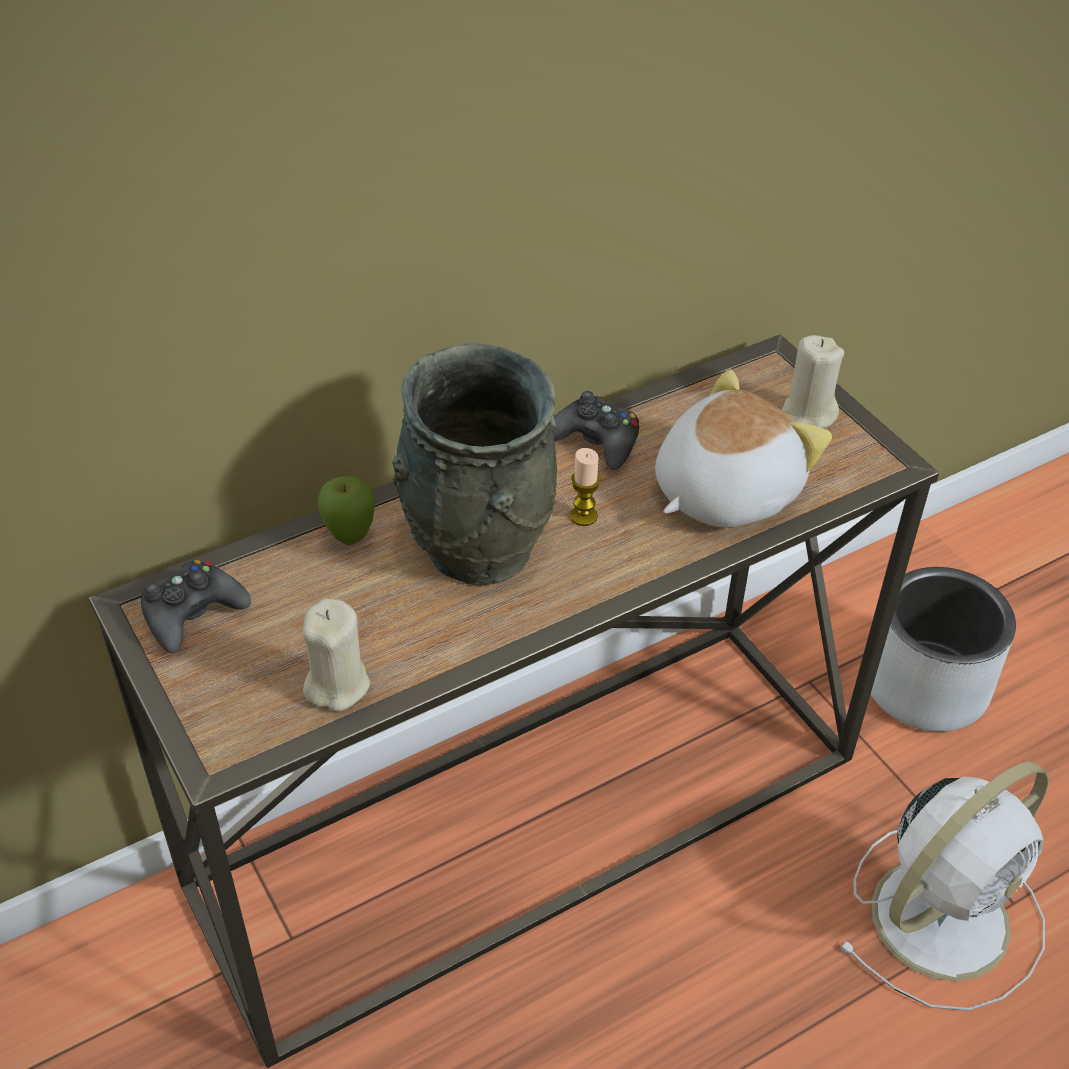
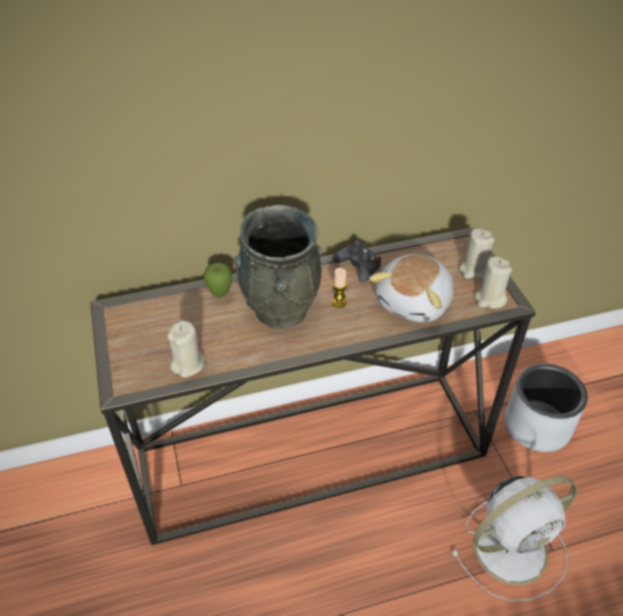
camera: 15 degrees right, 0 degrees up
black game controller [141,560,251,653] -> none
plush toy [655,369,832,528] -> plush toy turned 150 degrees clockwise [369,254,454,323]
none -> beige candle [474,257,512,309]

